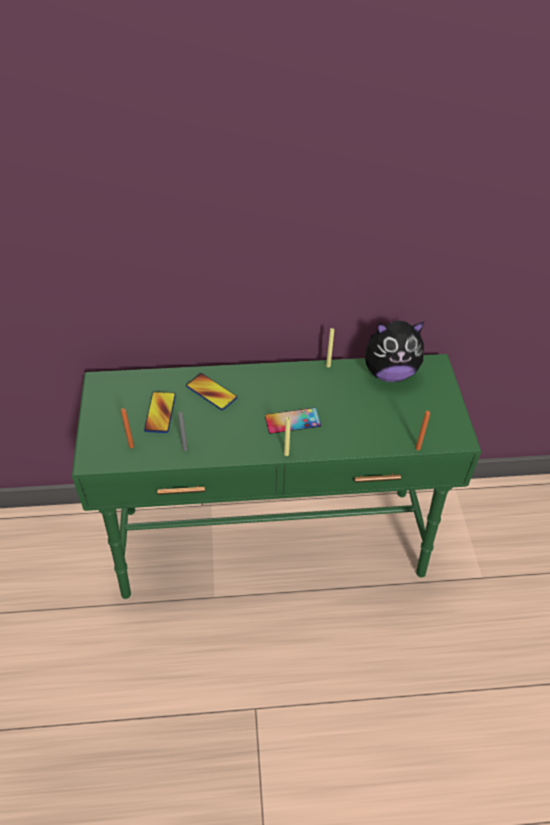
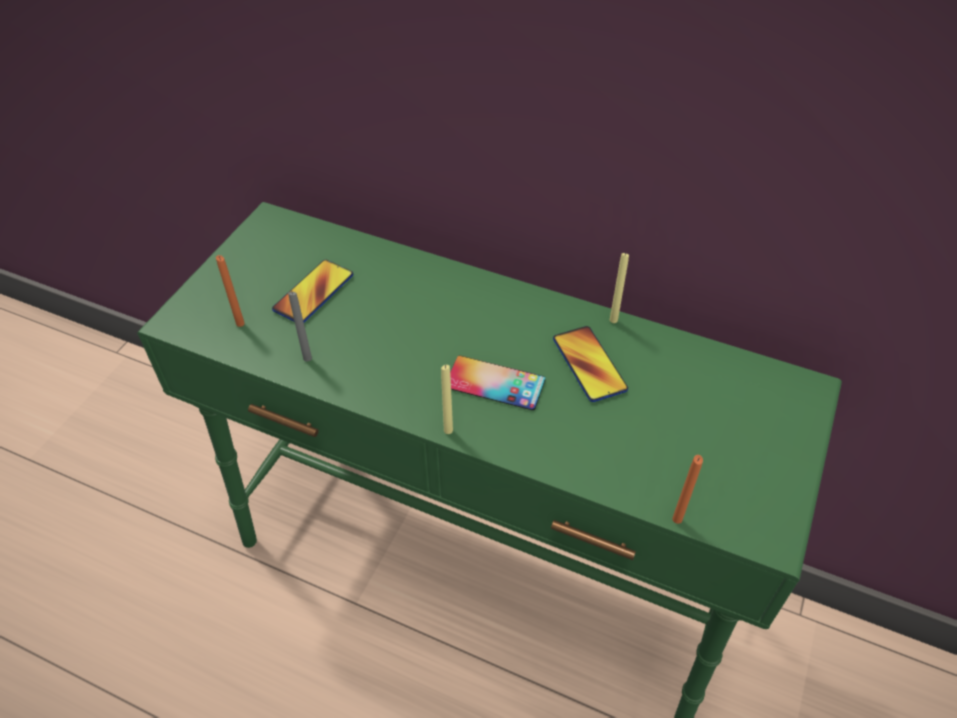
camera: 30 degrees right, 0 degrees up
phone [186,373,237,410] -> phone moved to [553,326,628,402]
plush toy [365,321,424,382] -> none

